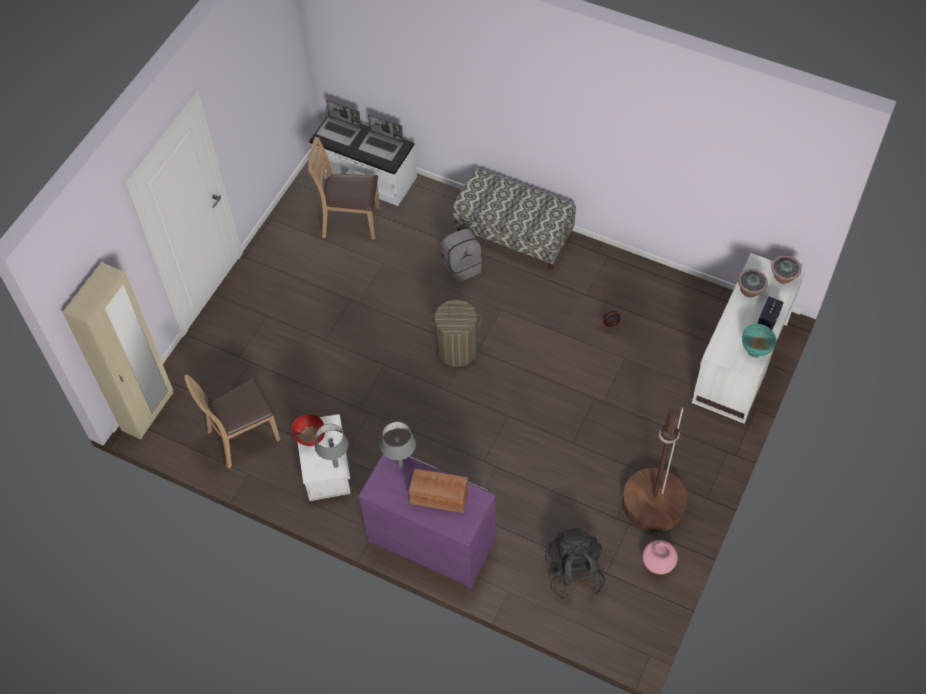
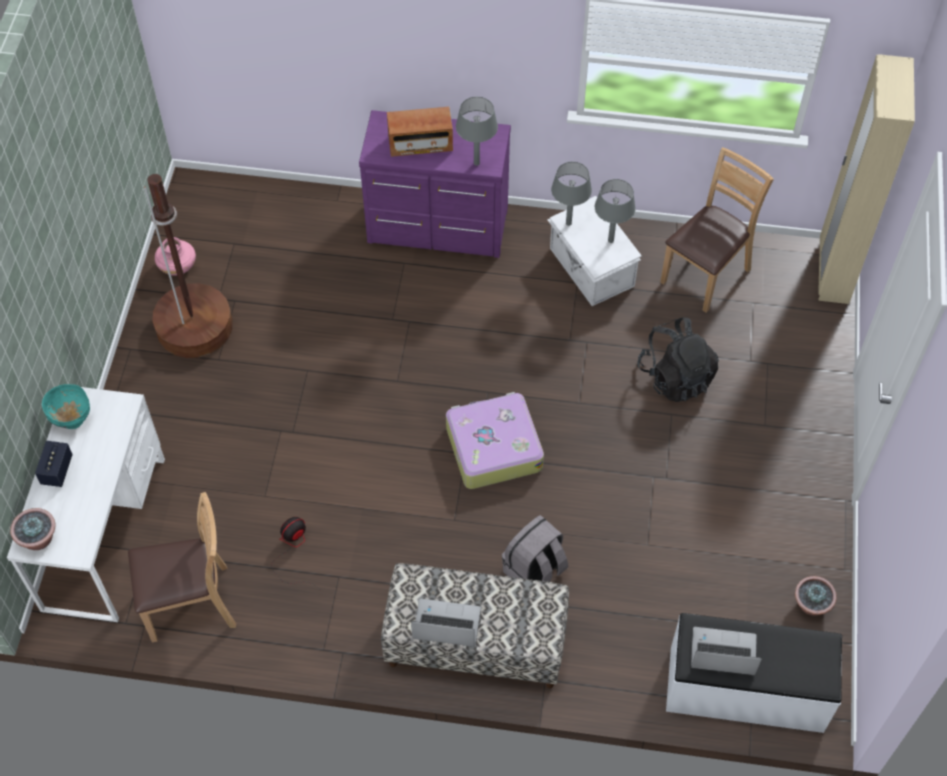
camera: 160 degrees right, 0 degrees up
red bowl [292,414,325,446] -> grey table lamp [595,179,636,243]
brown chair [308,137,380,240] -> brown chair moved to [128,492,236,642]
laptop [316,99,361,146] -> laptop moved to [411,599,481,647]
laundry basket [430,300,482,367] -> suitcase [446,392,544,489]
black backpack [545,528,605,600] -> black backpack moved to [637,317,719,402]
potted plant [738,269,768,298] -> potted plant moved to [795,576,837,616]

